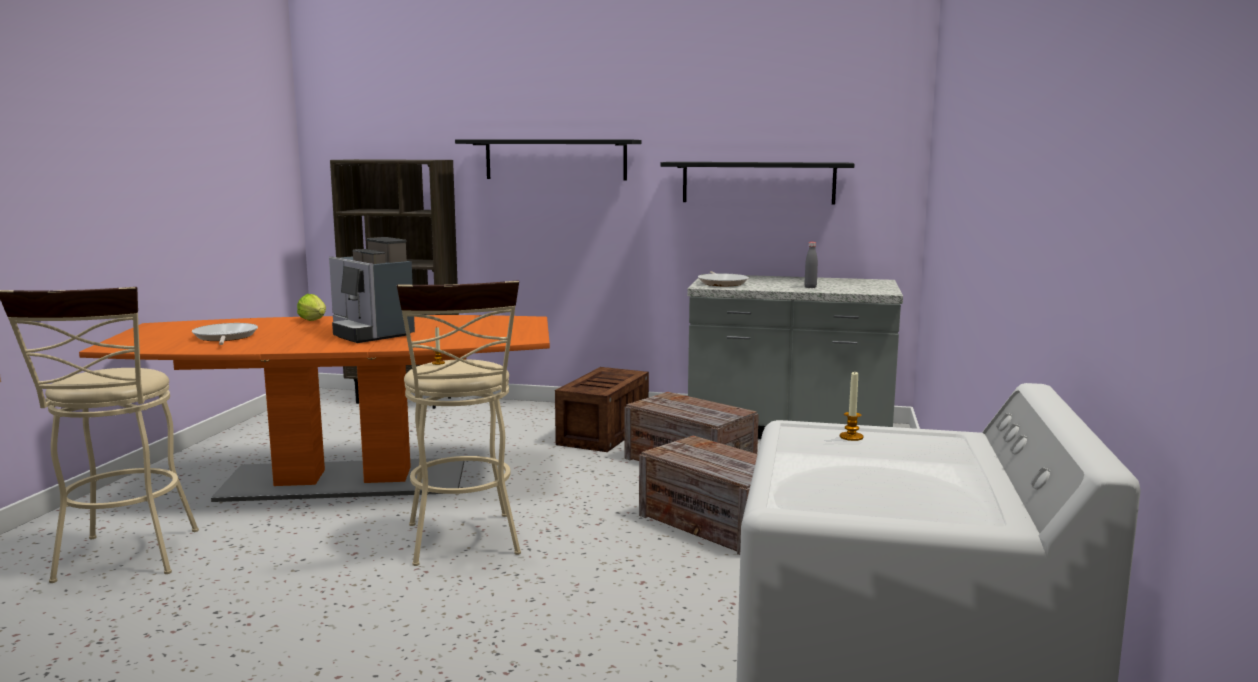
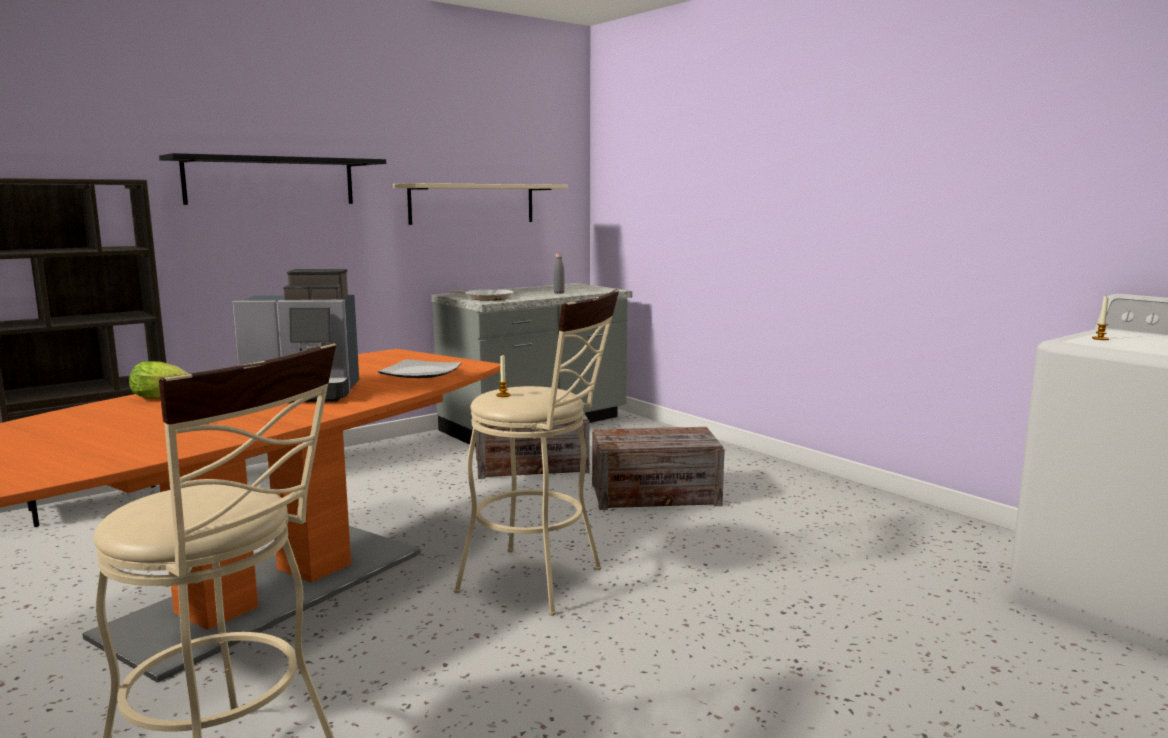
camera: 50 degrees left, 0 degrees up
frying pan [192,323,258,345] -> none
crate [555,367,649,452] -> none
black shelf [661,162,854,205] -> beige shelf [393,183,568,225]
none -> plate [377,359,462,378]

